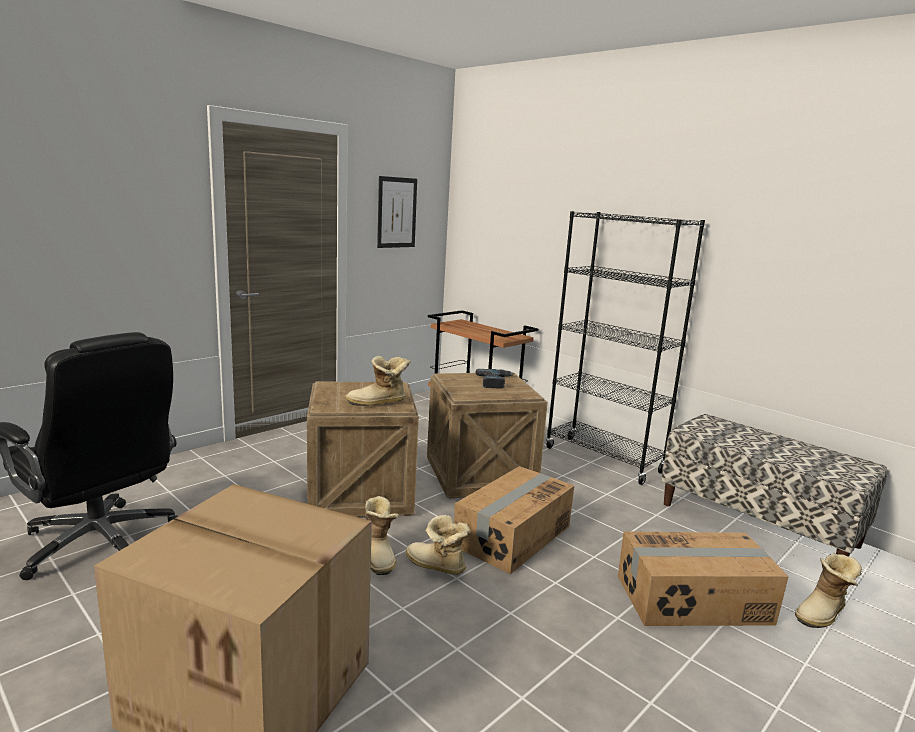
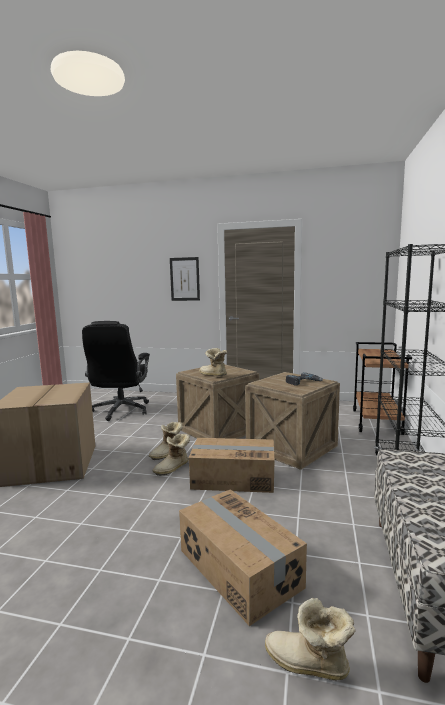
camera: 60 degrees right, 5 degrees down
picture [377,176,417,248] -> picture moved to [170,257,200,301]
boot [406,515,471,575] -> boot turned 135 degrees counterclockwise [153,433,190,476]

